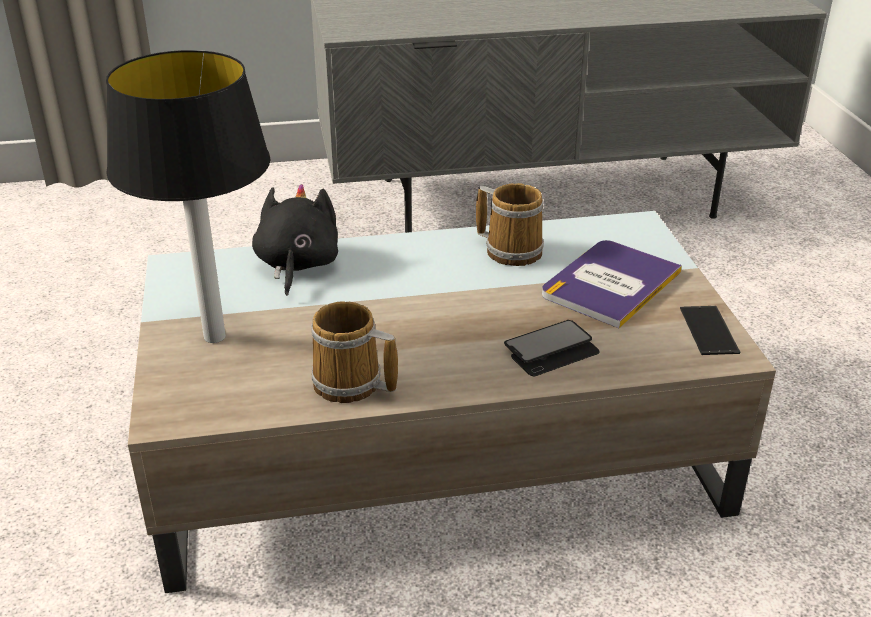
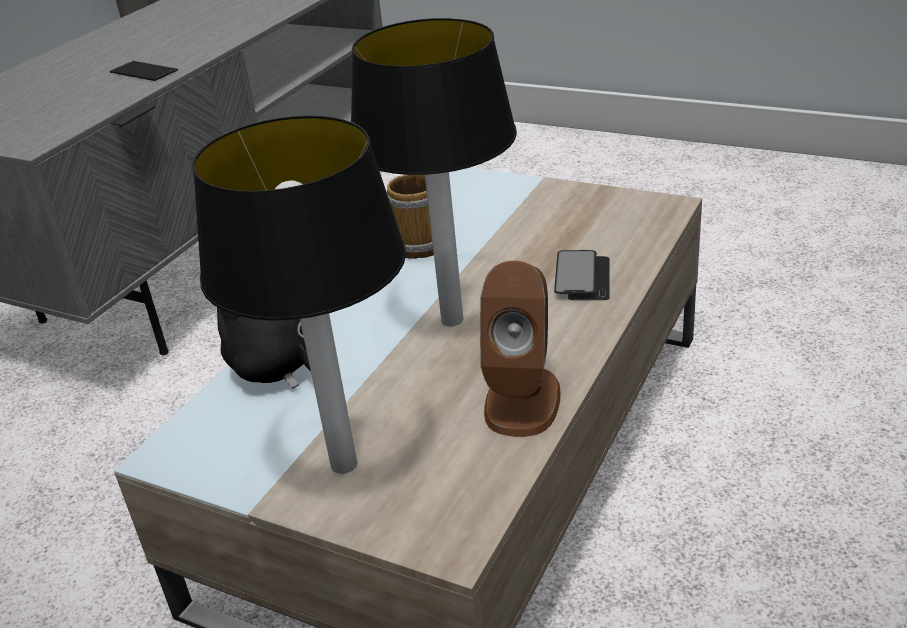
camera: 50 degrees left, 0 degrees up
mug [311,301,398,403] -> brown speaker [480,261,561,437]
book [542,240,682,328] -> none
phone [680,306,740,355] -> phone moved to [110,61,178,81]
none -> table lamp [351,18,517,326]

